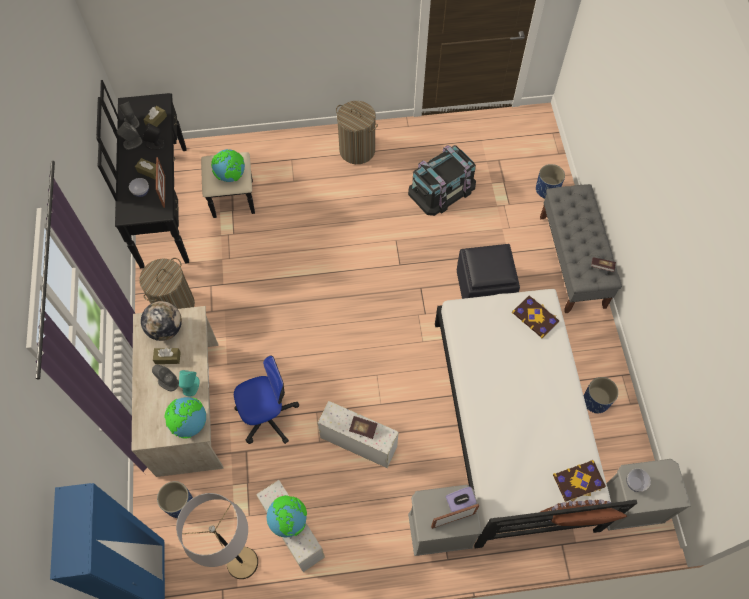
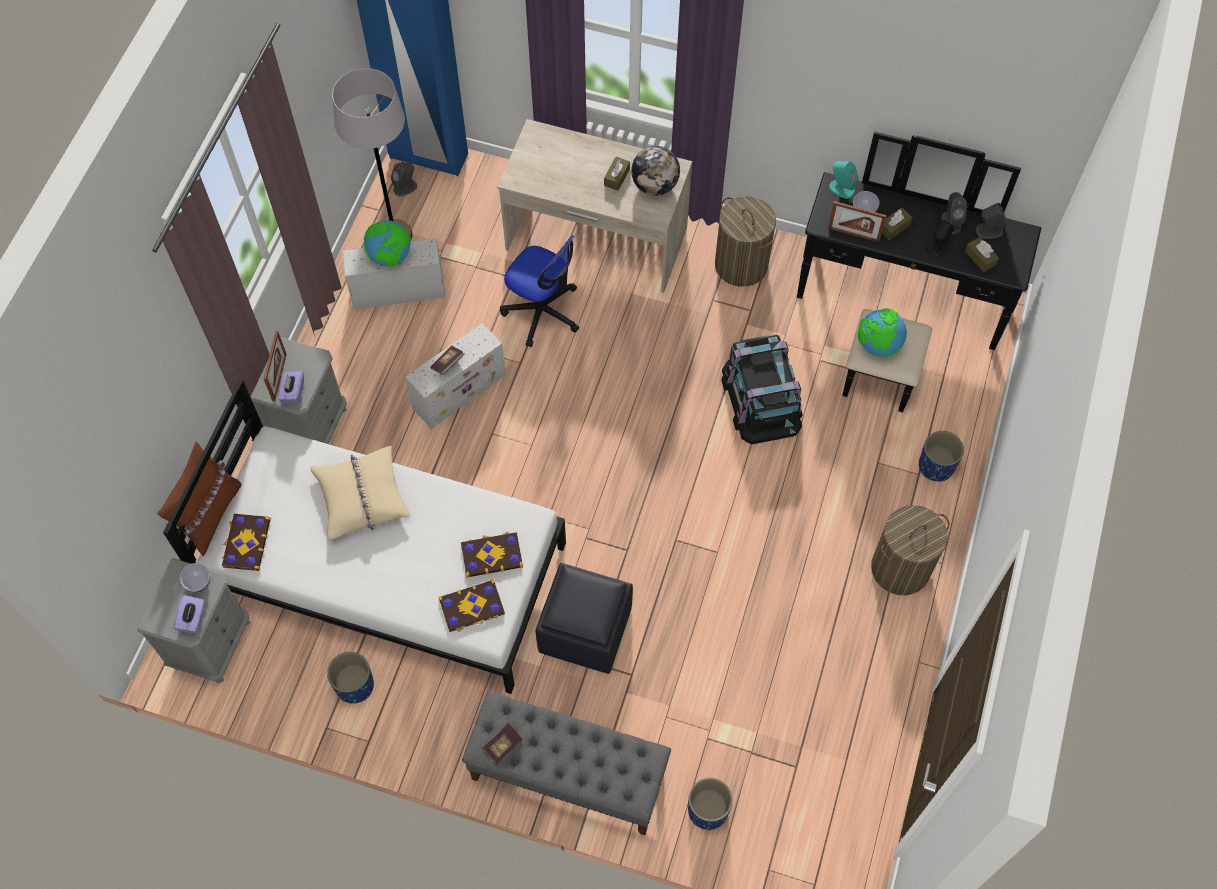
camera: 115 degrees right, 0 degrees up
grey speaker [152,365,179,391] -> grey speaker moved to [391,163,417,196]
blue planter [157,481,193,518] -> blue planter moved to [919,431,964,482]
globe [165,397,206,439] -> none
turquoise speaker [179,370,200,397] -> turquoise speaker moved to [829,161,858,199]
office chair [234,356,299,444] -> office chair turned 60 degrees counterclockwise [500,235,579,347]
black storage box [408,145,476,216] -> black storage box moved to [721,335,802,444]
none -> purple tissue box [173,595,204,633]
none -> beige pillow [310,446,410,541]
none -> book [461,531,523,578]

